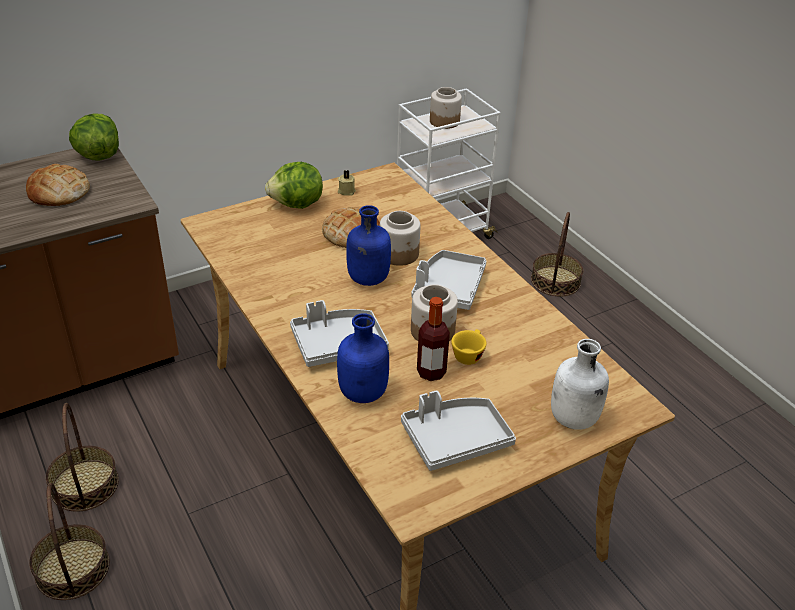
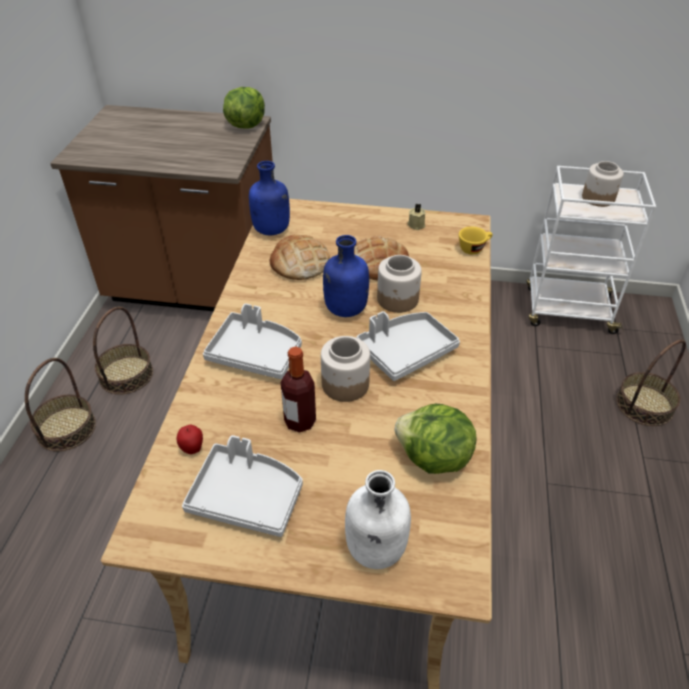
camera: 40 degrees right, 5 degrees up
bread [26,164,90,206] -> bread moved to [270,235,330,280]
lettuce [265,162,323,209] -> lettuce moved to [394,404,477,474]
blue bottle [337,313,389,403] -> blue bottle moved to [249,161,290,235]
yellow cup [451,329,487,365] -> yellow cup moved to [459,227,493,255]
none -> apple [177,425,203,454]

